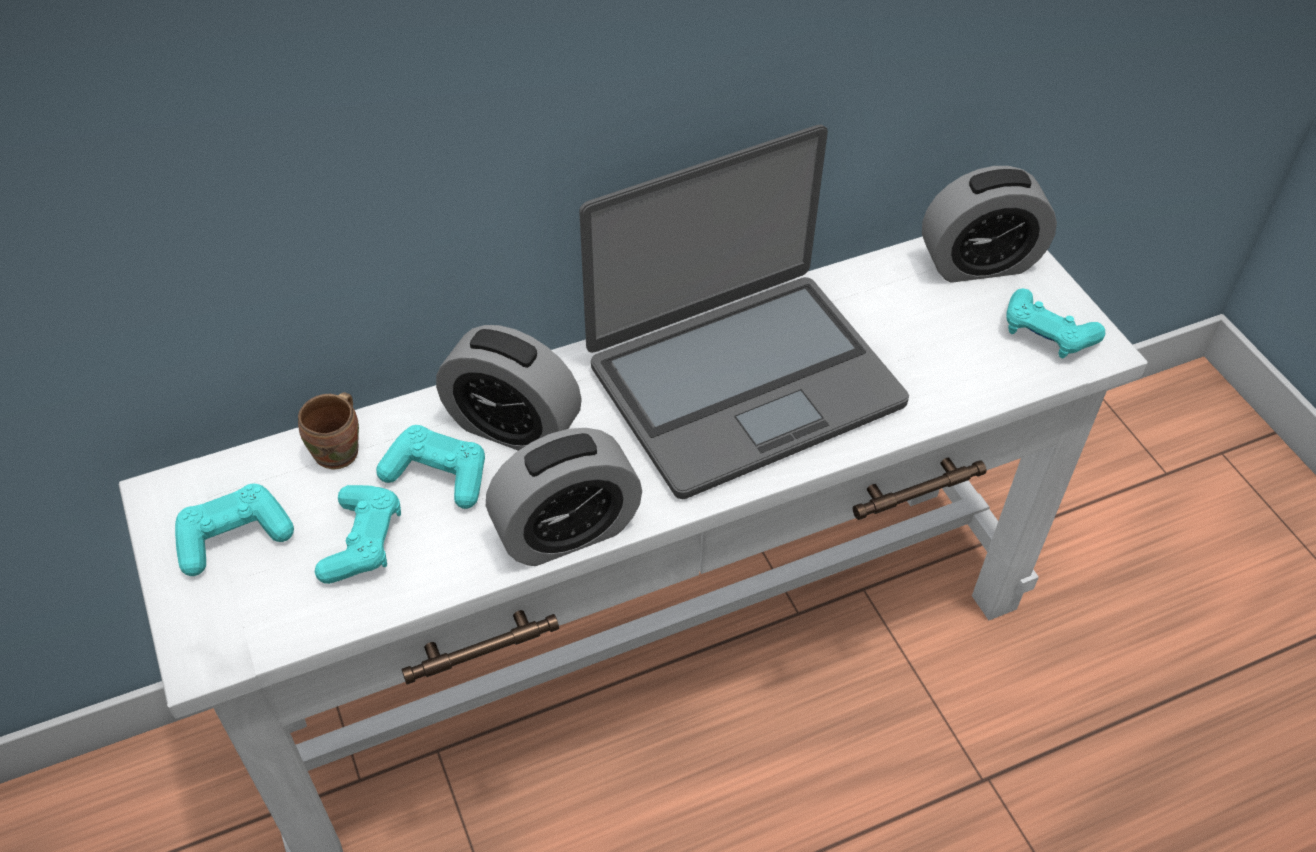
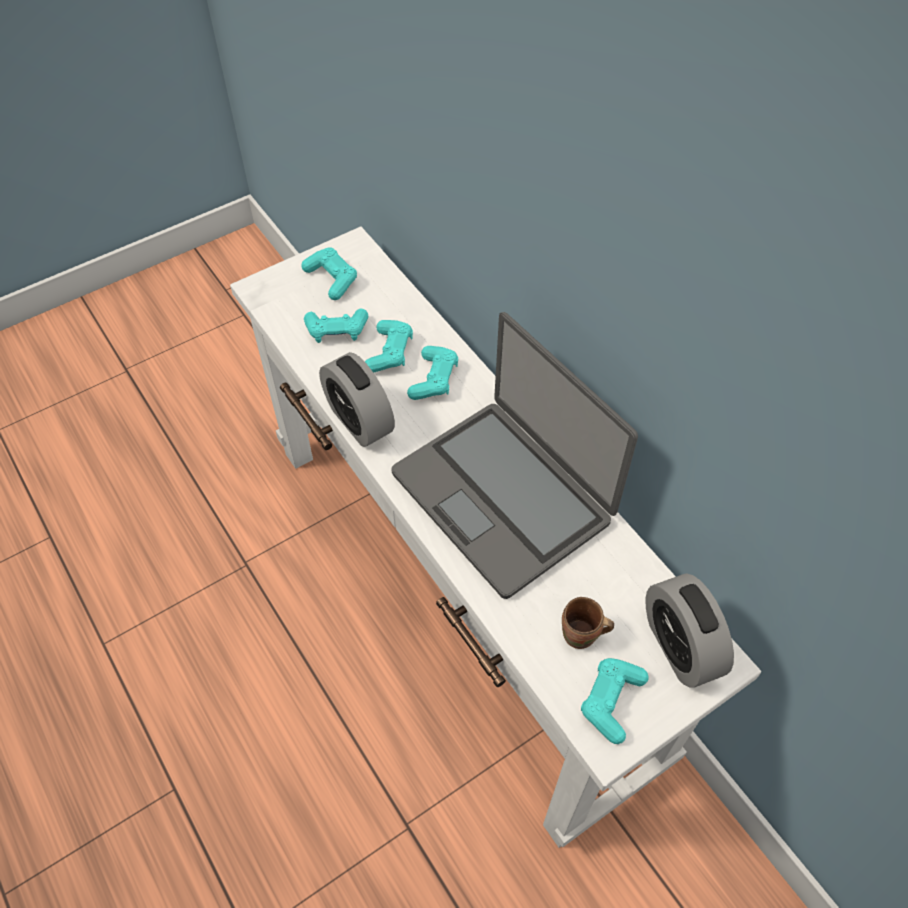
camera: 80 degrees right, 5 degrees up
brown mug [298,392,359,469] -> brown mug moved to [562,597,614,649]
alarm clock [436,325,582,451] -> turquoise game controller [407,346,458,400]

